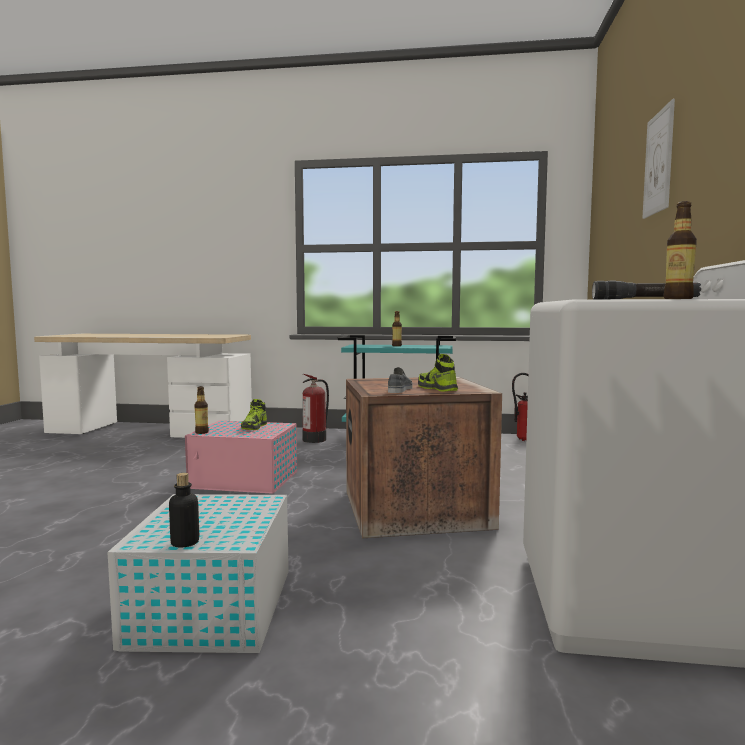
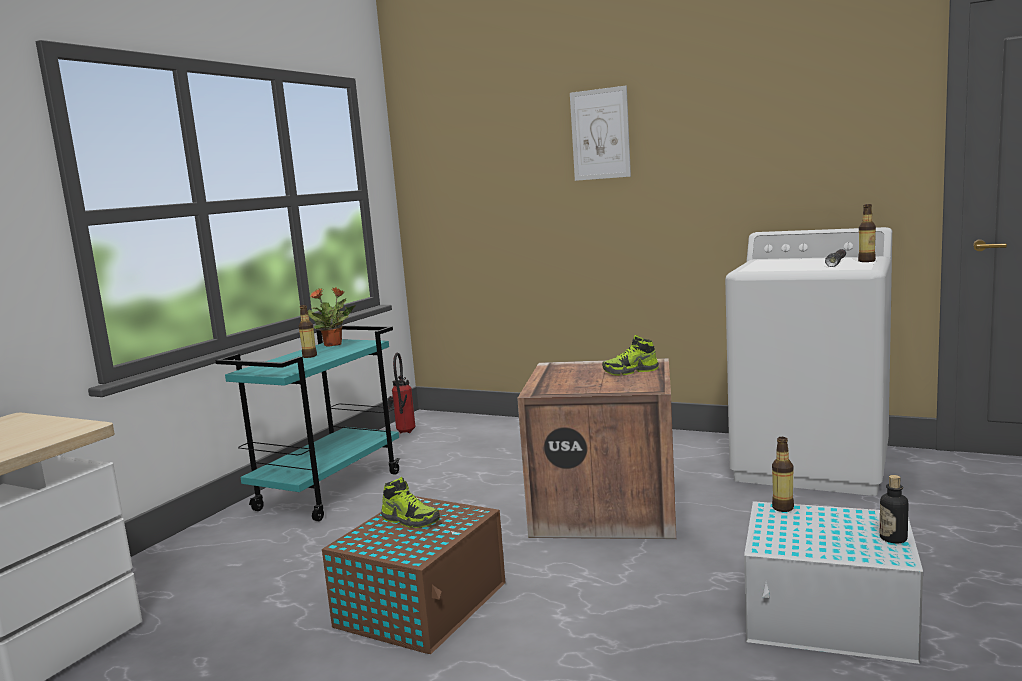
camera: 70 degrees left, 5 degrees up
pink storage box [185,421,297,494] -> brown storage box [322,496,506,654]
bottle [194,386,209,434] -> bottle moved to [772,437,794,512]
fire extinguisher [302,374,329,443] -> none
grey shoe [388,367,413,393] -> none
none -> potted plant [308,287,356,347]

